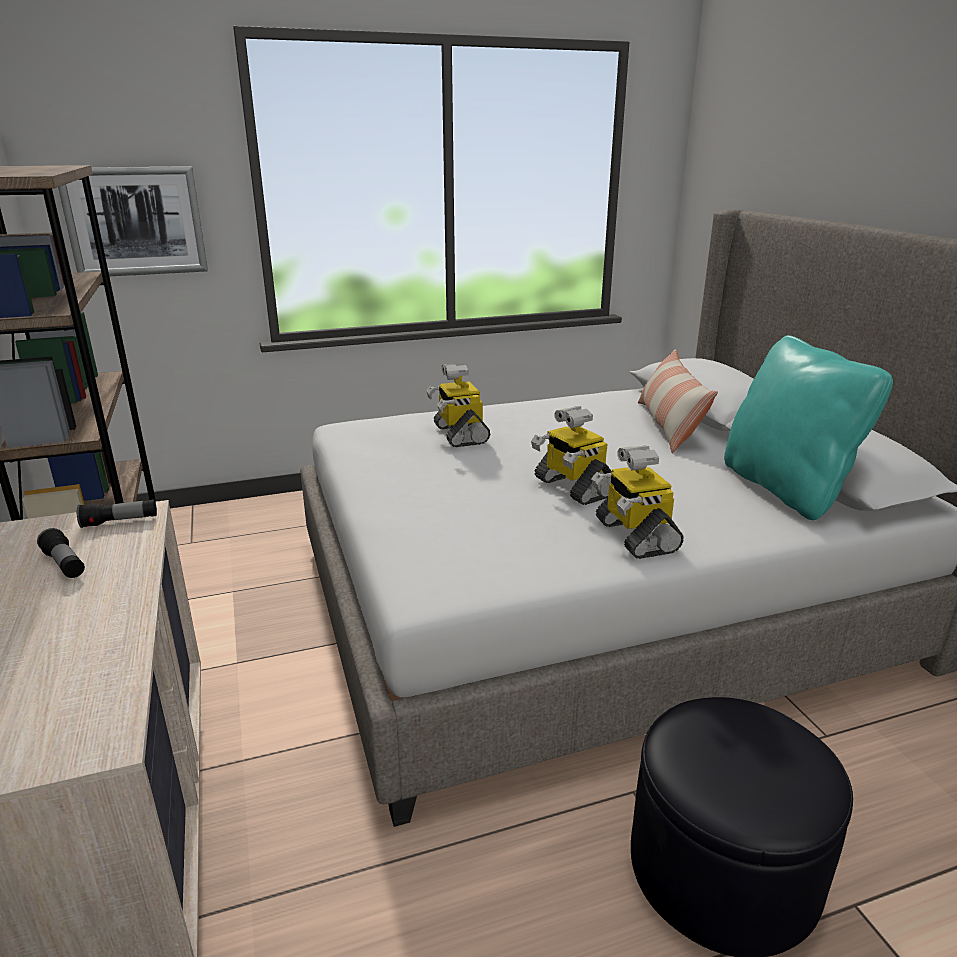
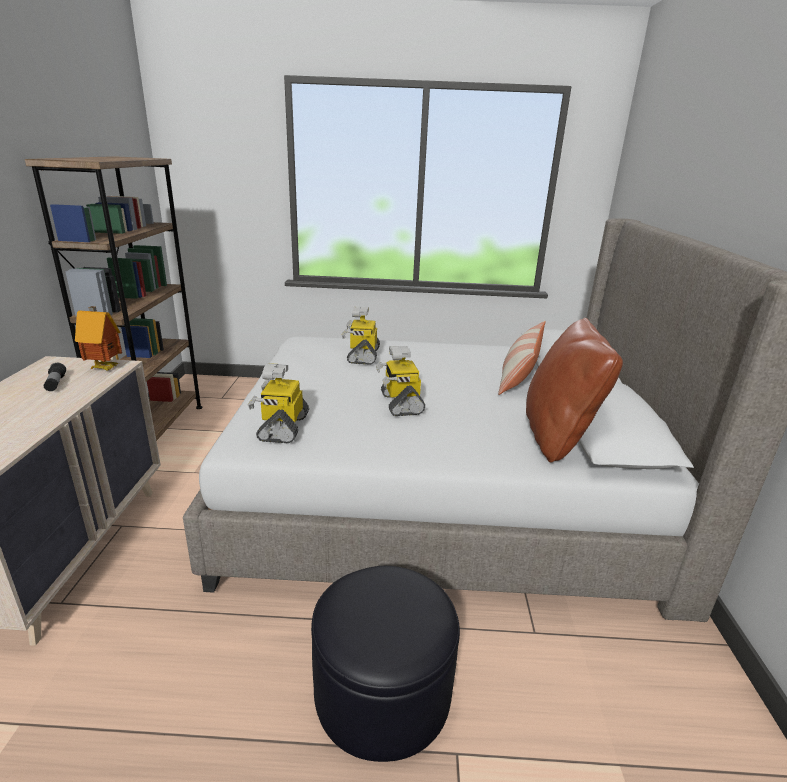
camera: 20 degrees right, 0 degrees up
picture [58,166,208,276] -> none
flashlight [77,499,157,528] -> toy house [75,306,122,371]
toy robot [591,446,683,559] -> toy robot moved to [248,363,309,443]
turquoise pillow [724,335,893,520] -> brown pillow [526,318,623,463]

